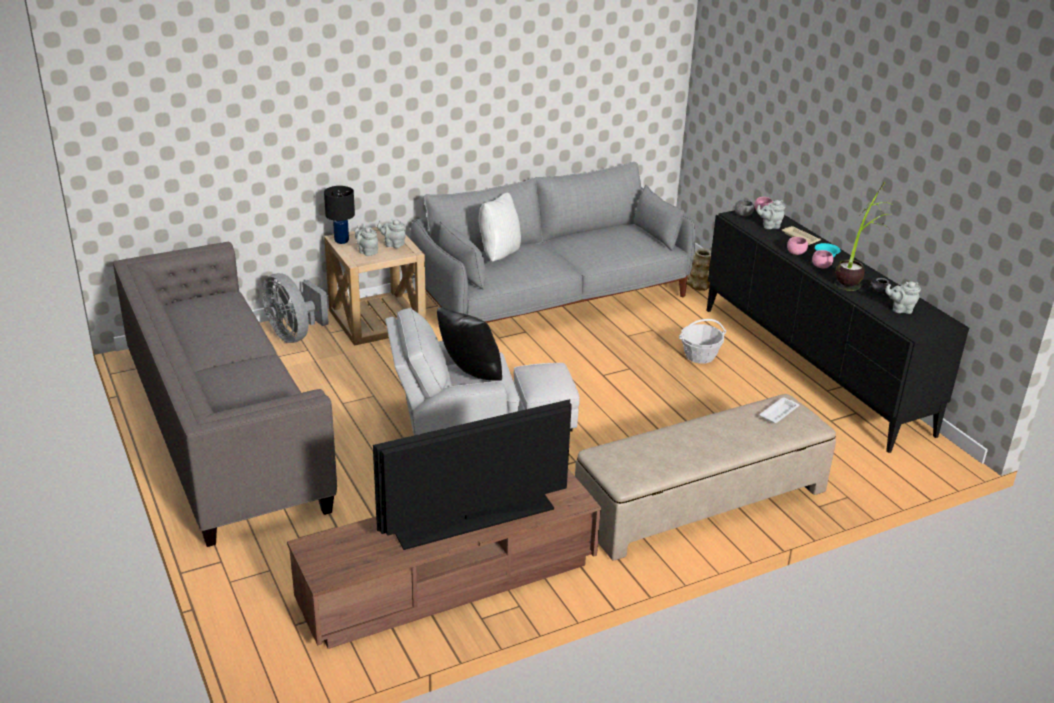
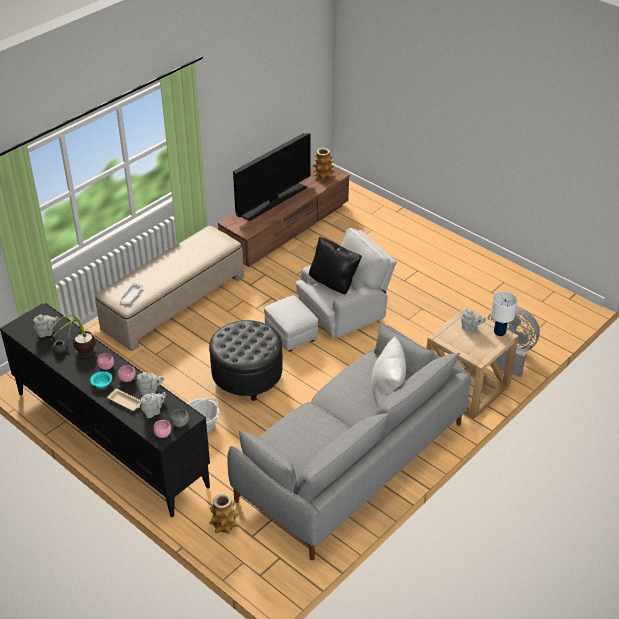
camera: 160 degrees right, 10 degrees up
grey sofa [113,242,337,547] -> none
black table lamp [324,186,355,244] -> white table lamp [490,291,518,336]
grey teapot [377,220,406,248] -> grey teapot moved to [137,372,164,396]
none -> black ottoman [209,320,283,401]
none -> vase [312,148,334,179]

